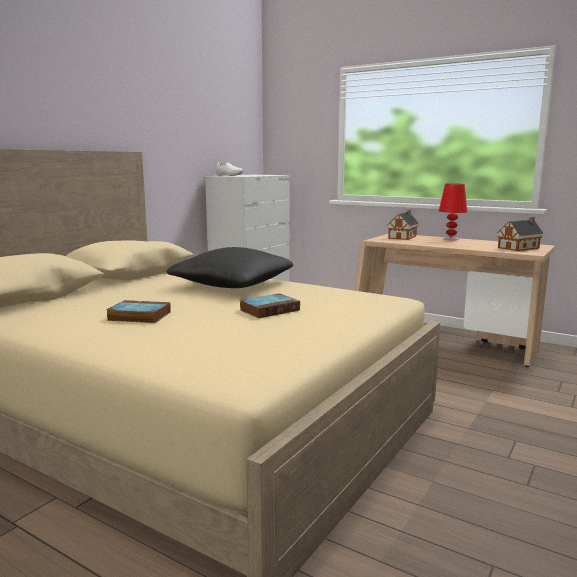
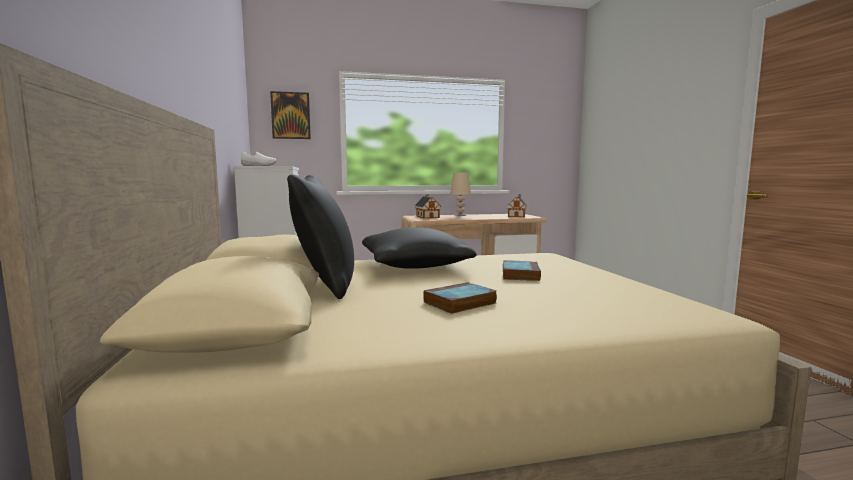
camera: 45 degrees left, 5 degrees down
red table lamp [439,183,467,240] -> beige table lamp [450,173,471,216]
none -> picture [270,91,311,139]
none -> black pillow [287,174,354,299]

